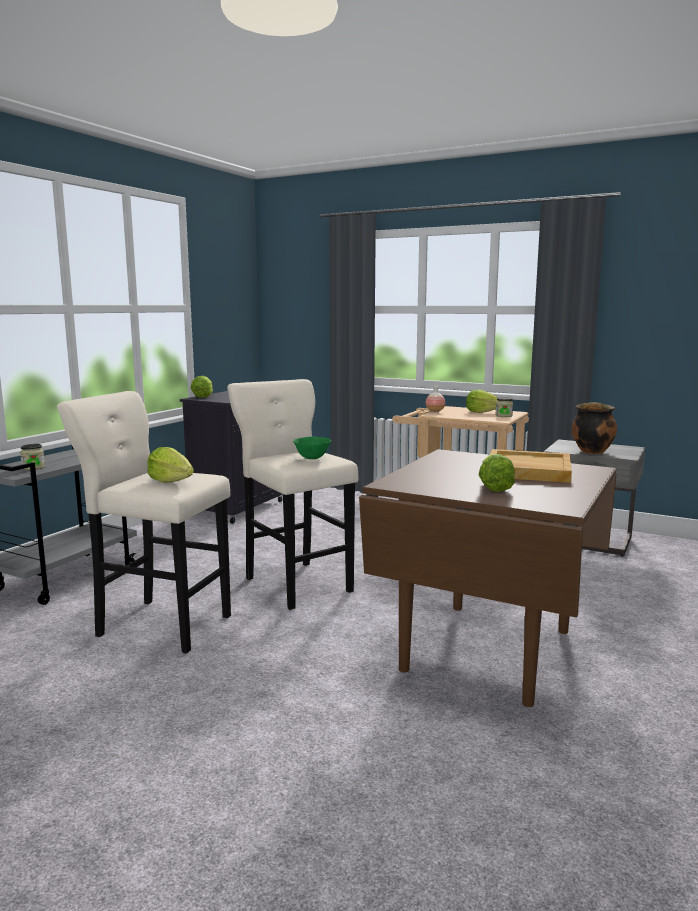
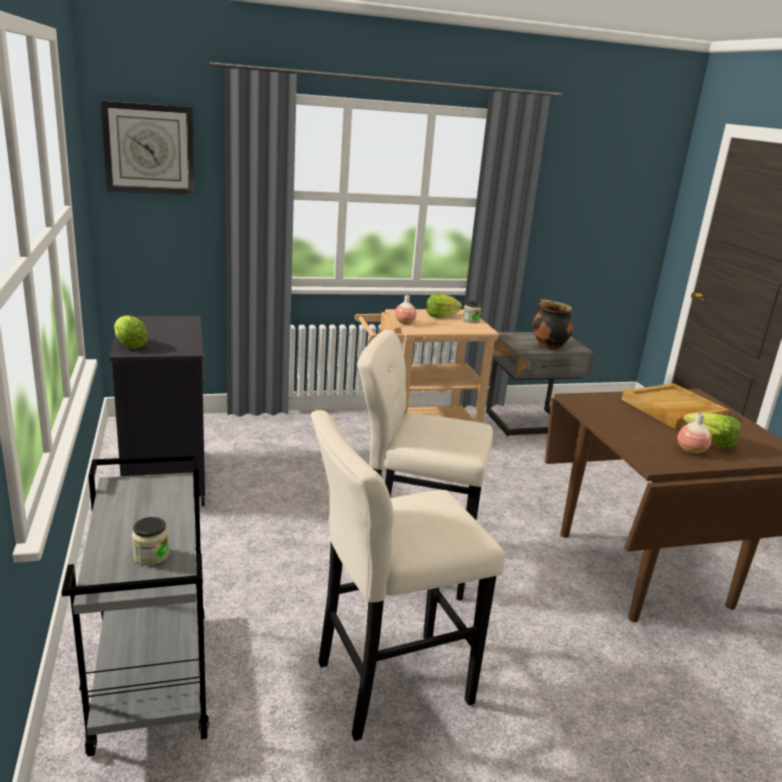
camera: 45 degrees left, 10 degrees up
lettuce [147,447,194,483] -> none
green bowl [293,437,331,459] -> none
none -> wall clock [101,100,195,195]
none -> vase [677,413,712,454]

